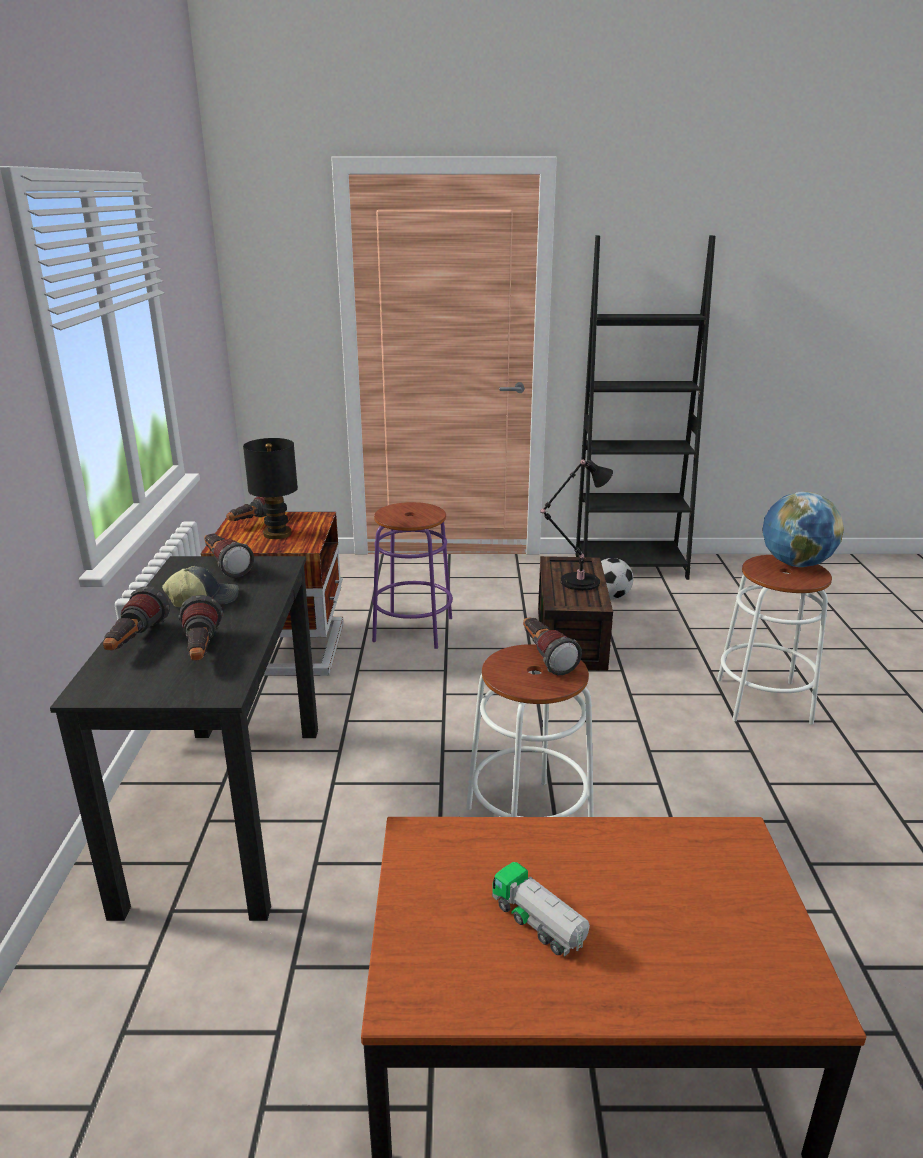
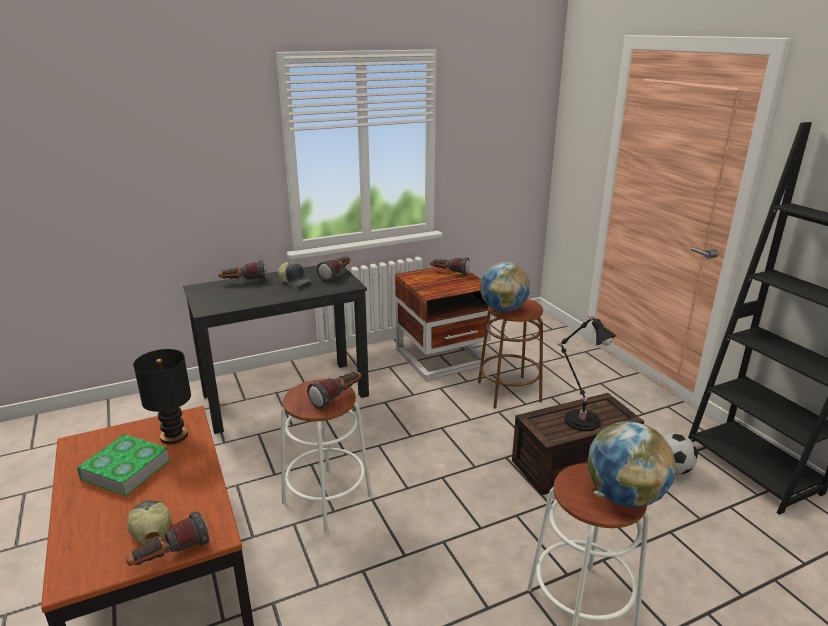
camera: 65 degrees right, 0 degrees up
flashlight [178,595,223,661] -> flashlight moved to [126,511,209,566]
black table lamp [243,438,298,539] -> black table lamp moved to [133,349,191,444]
purple stool [372,502,453,649] -> brown stool [478,299,543,408]
toy truck [492,862,590,956] -> book [77,434,170,496]
none -> cap [127,500,172,544]
none -> globe [480,262,530,312]

